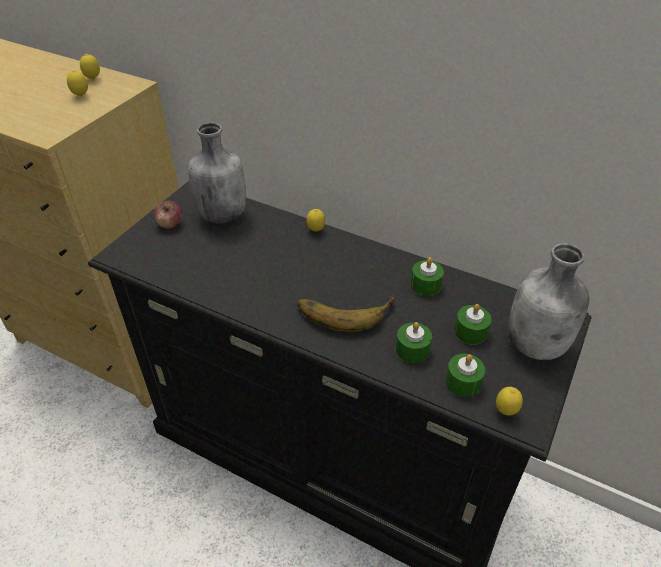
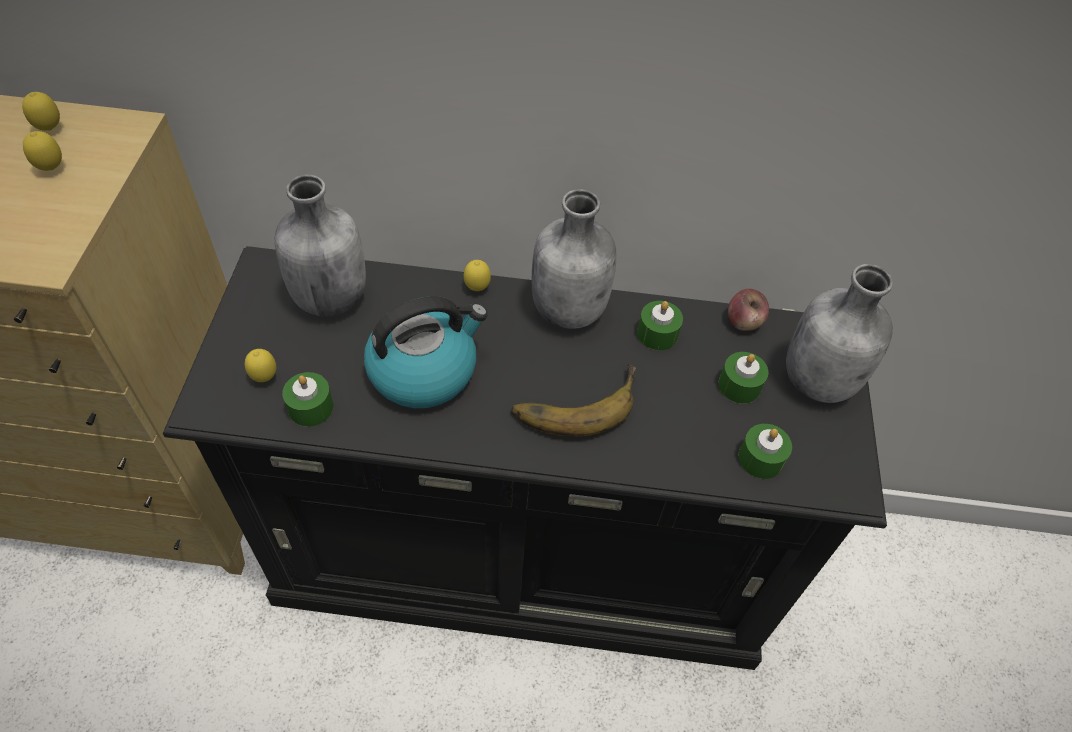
camera: 25 degrees left, 10 degrees up
apple [154,201,183,229] -> apple moved to [728,289,769,331]
green candle [396,322,432,363] -> green candle moved to [282,372,333,427]
lemon [496,387,523,416] -> lemon moved to [245,349,276,382]
none -> kettle [364,296,488,408]
none -> grey bottle [532,189,616,329]

